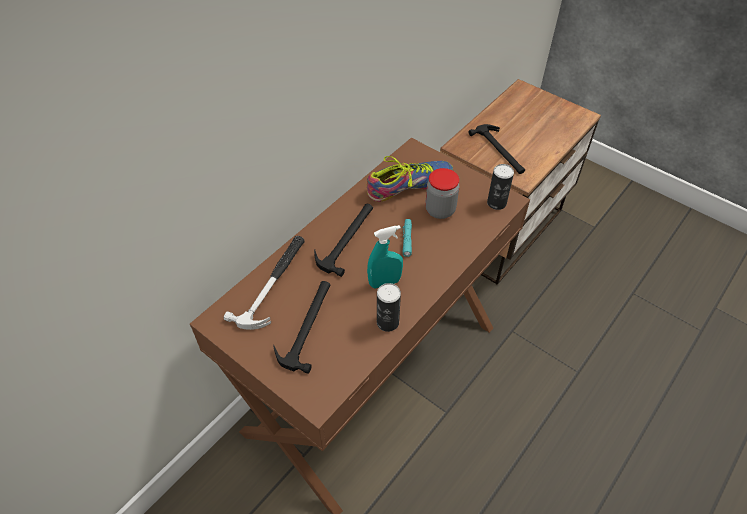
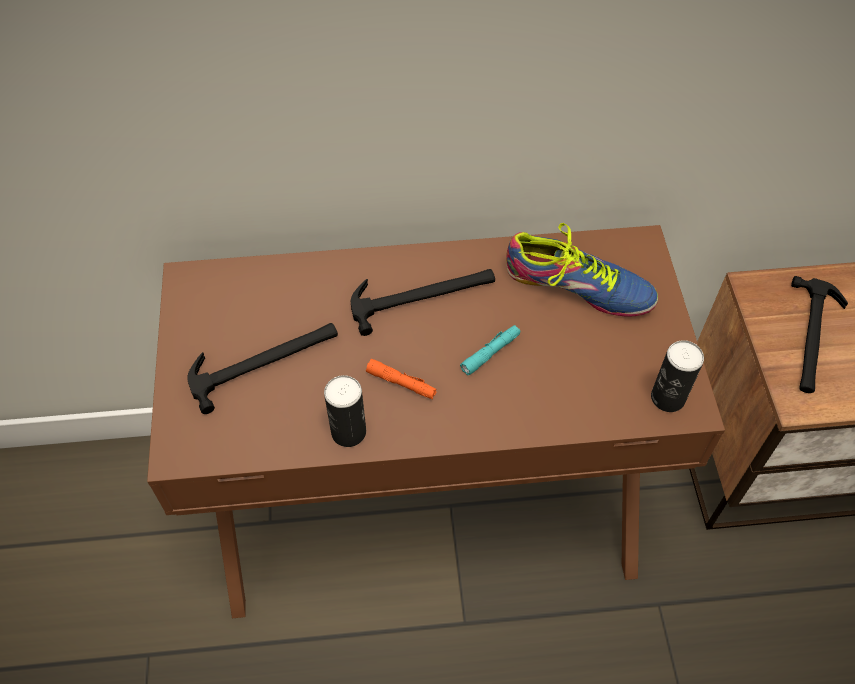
camera: 45 degrees right, 5 degrees up
hammer [224,236,305,330] -> none
turquoise spray bottle [367,225,403,288] -> orange flashlight [366,359,436,399]
jar [425,168,459,219] -> none

